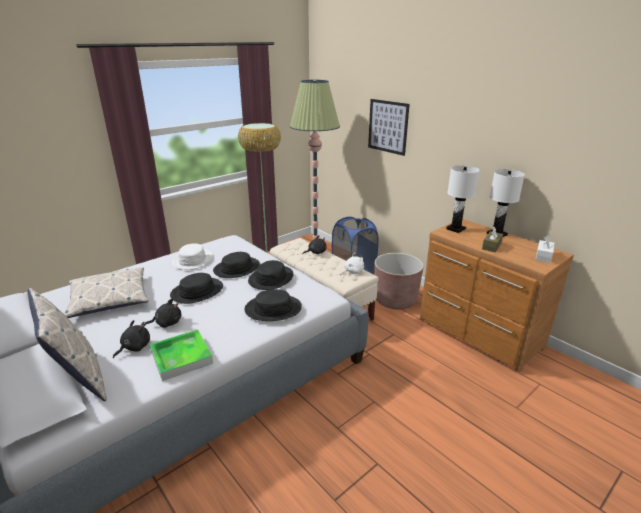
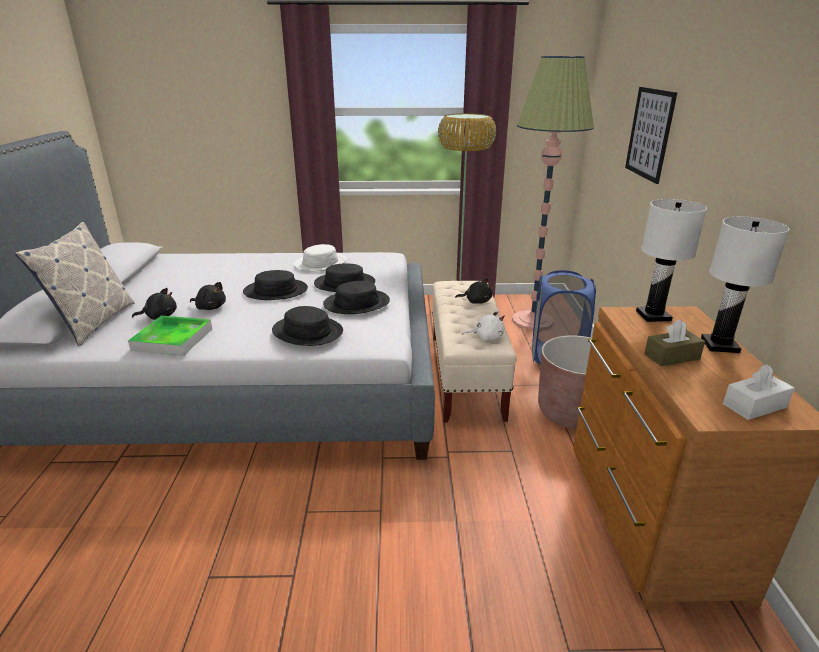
camera: 40 degrees right, 0 degrees up
pillow [64,267,149,318] -> none

